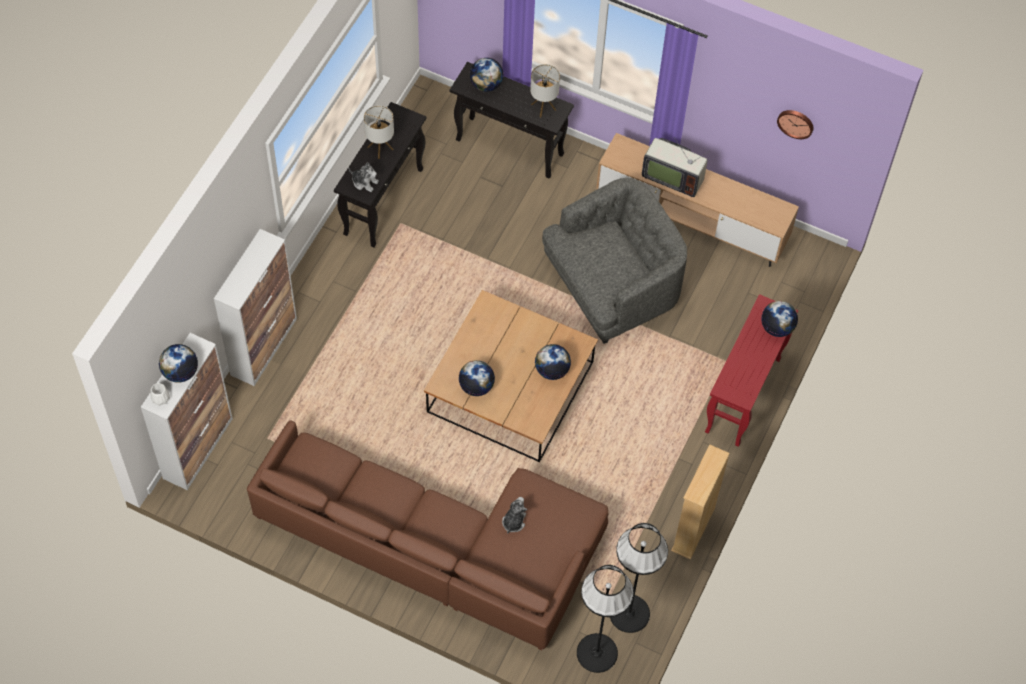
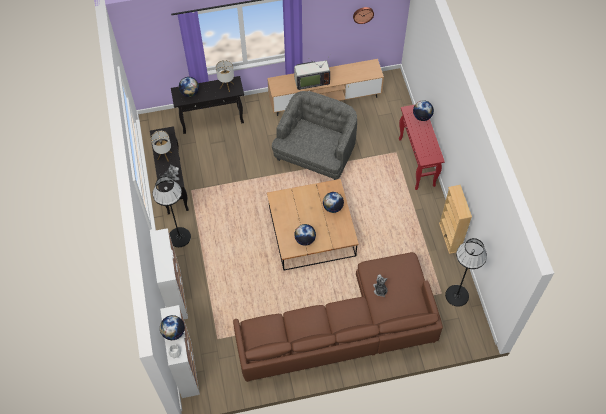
camera: 35 degrees left, 0 degrees up
black floor lamp [577,565,634,673] -> black floor lamp moved to [153,176,191,247]

